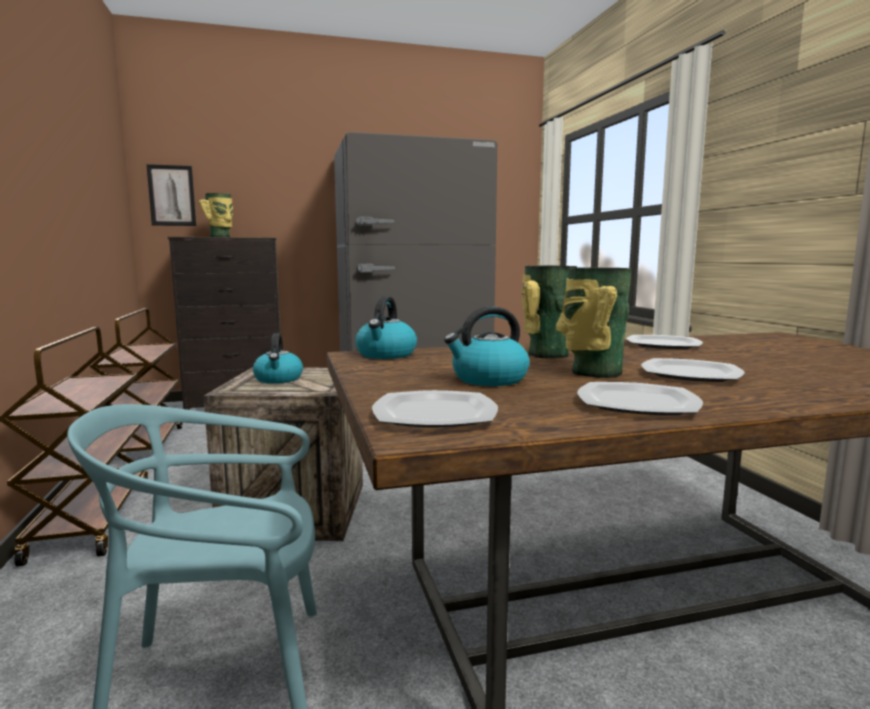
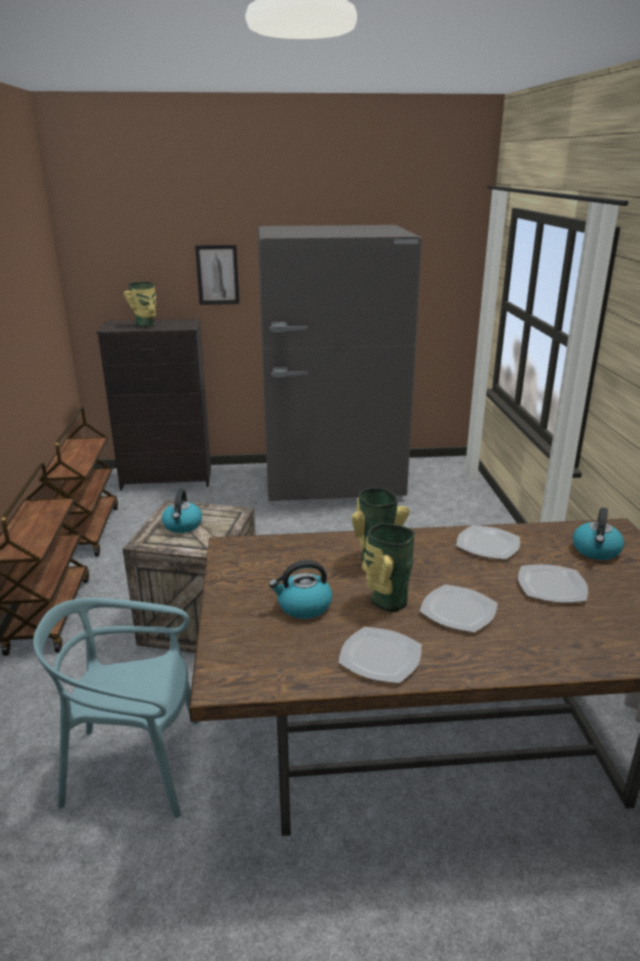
camera: 10 degrees right, 15 degrees up
picture [146,164,196,226] -> picture moved to [195,245,239,305]
kettle [355,296,417,359] -> kettle moved to [573,508,624,560]
plate [372,390,498,428] -> plate moved to [518,564,588,603]

